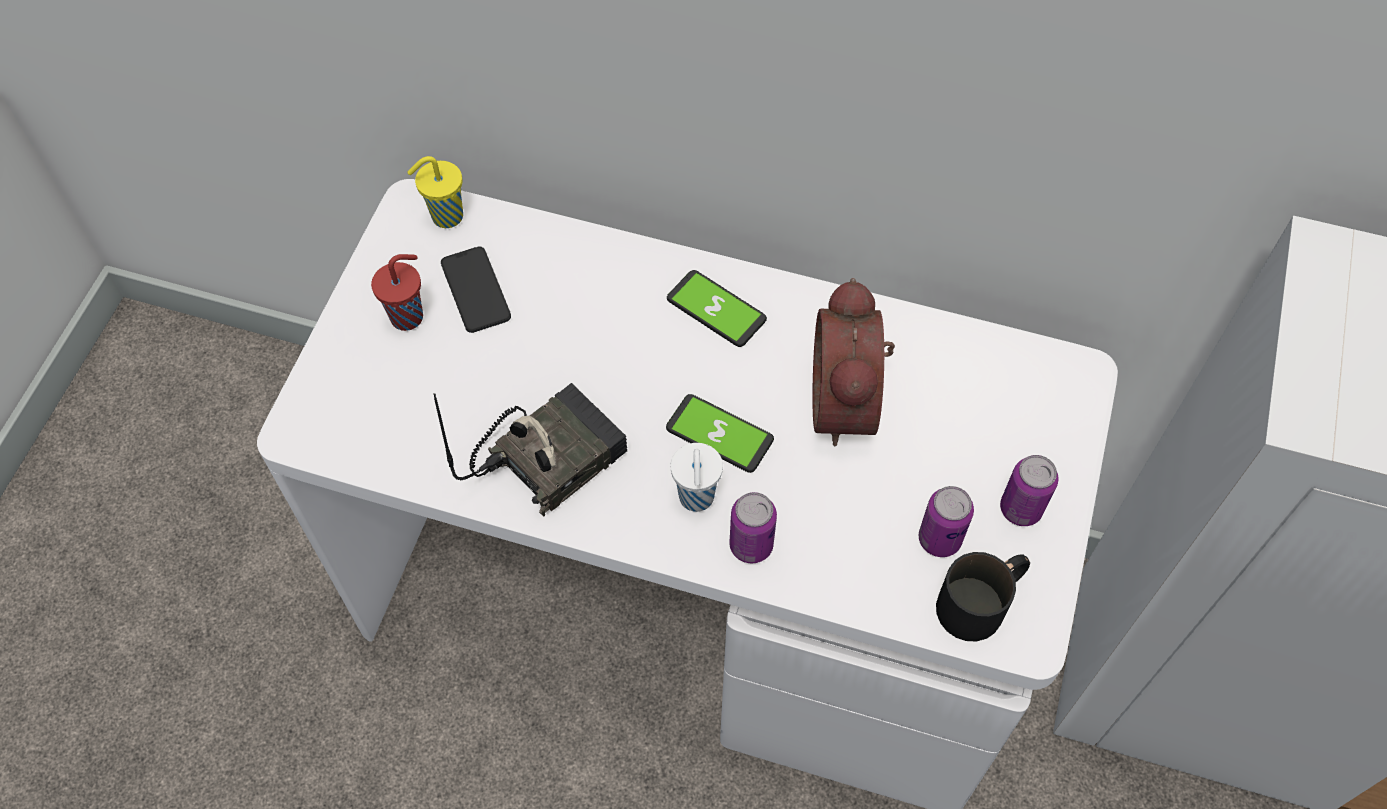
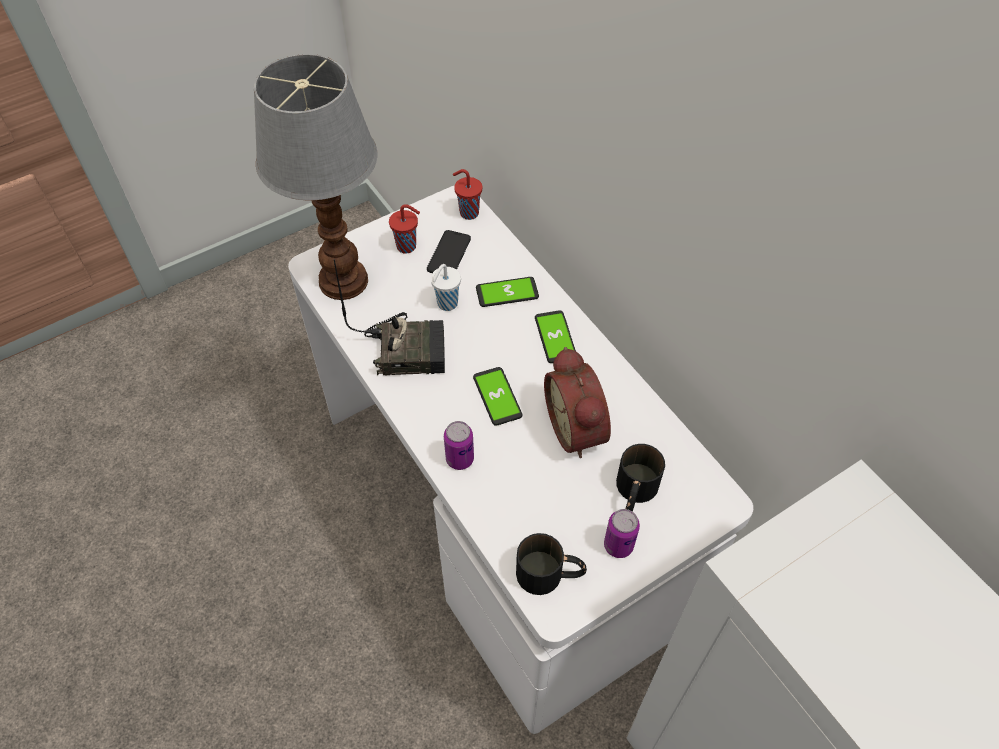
camera: 40 degrees right, 5 degrees down
yellow cup [407,156,463,228] -> red cup [453,169,482,220]
white cup [670,443,723,512] -> white cup moved to [431,264,461,311]
alarm clock [812,278,895,446] -> alarm clock turned 60 degrees counterclockwise [544,347,611,458]
can [919,486,974,557] -> none
none -> table lamp [254,54,377,300]
none -> phone [476,277,539,307]
none -> black mug [616,444,665,512]

